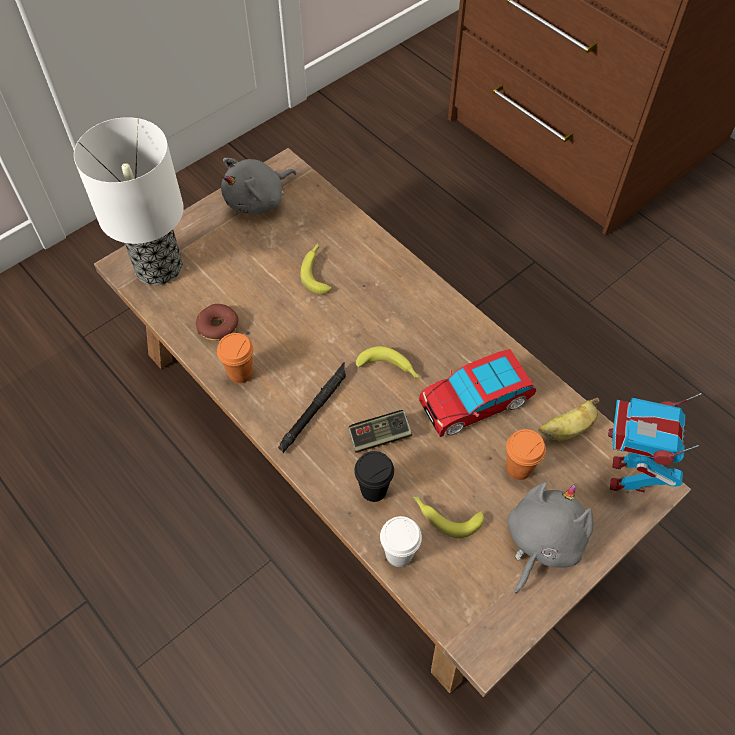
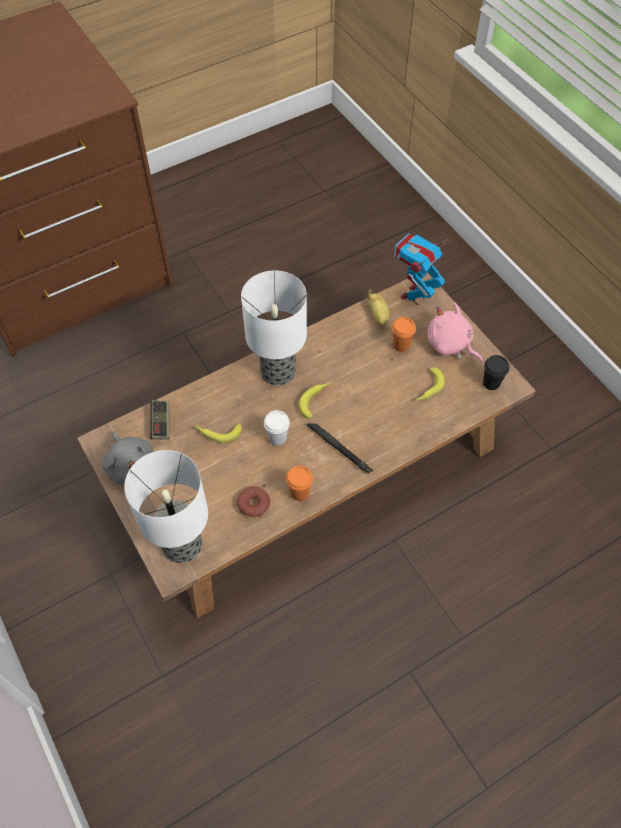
camera: 80 degrees left, 0 degrees up
game controller [348,410,412,453] -> game controller moved to [150,400,170,440]
black cup [354,451,394,502] -> black cup moved to [483,355,509,390]
white cup [380,516,422,567] -> white cup moved to [264,410,290,446]
toy car [419,349,536,437] -> none
grey plush toy [507,482,593,594] -> pink plush toy [428,302,483,363]
toy robot [608,393,702,492] -> toy robot turned 105 degrees clockwise [394,233,449,306]
none -> table lamp [241,271,307,385]

